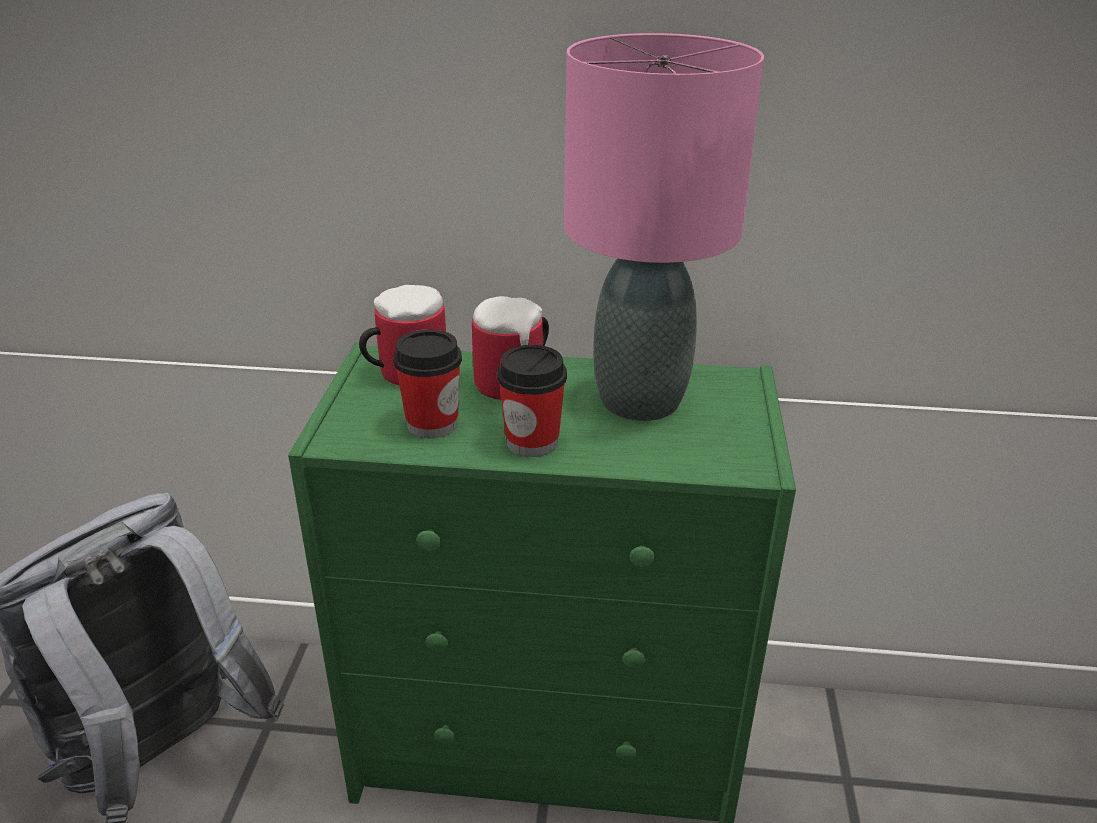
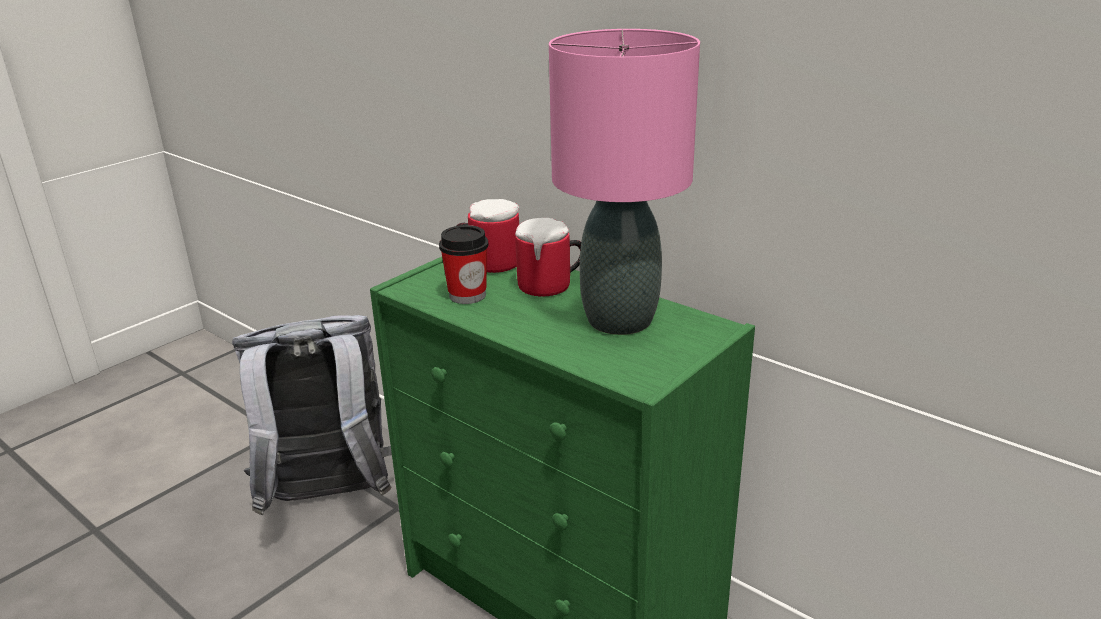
camera: 35 degrees right, 5 degrees down
cup [497,345,567,457] -> none

